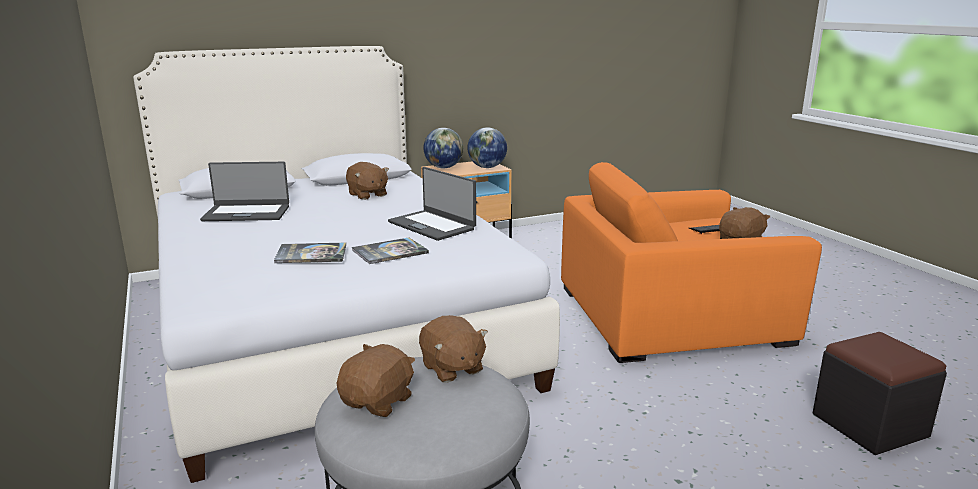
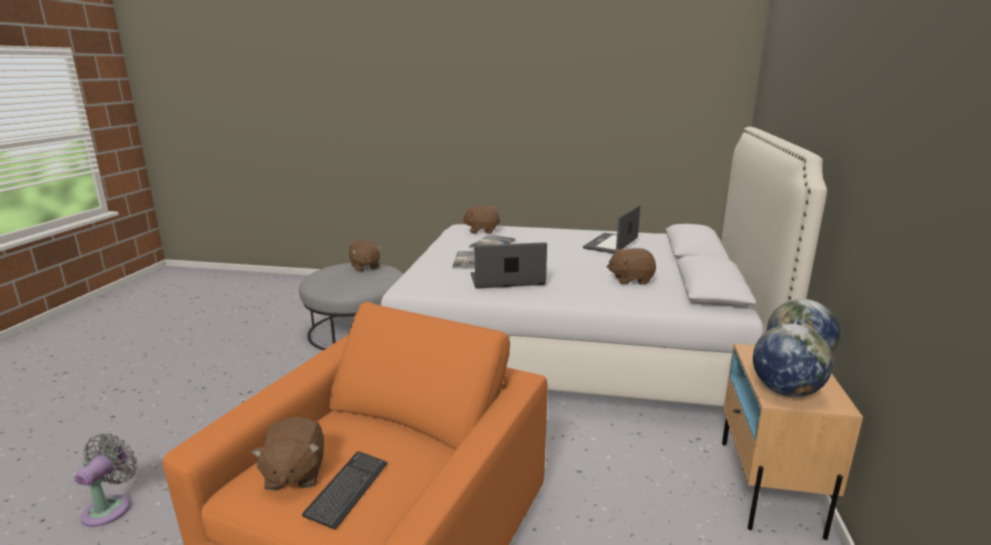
camera: 125 degrees right, 0 degrees up
brown plush toy [419,315,488,383] -> brown plush toy moved to [462,206,500,234]
black ottoman [813,332,947,455] -> grey fan [74,434,138,527]

